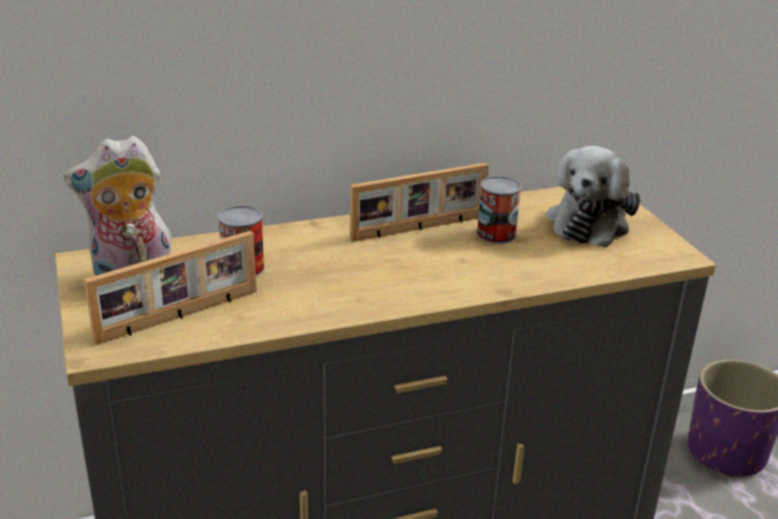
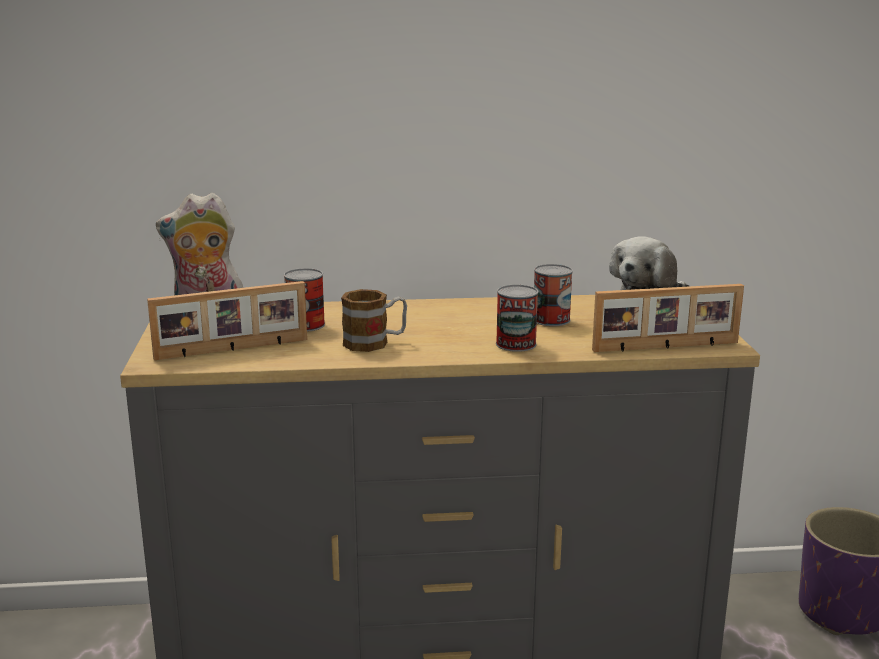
camera: 15 degrees right, 10 degrees down
picture frame [350,163,489,242] -> picture frame moved to [592,284,744,352]
none -> mug [341,289,407,352]
none -> can [496,284,538,352]

